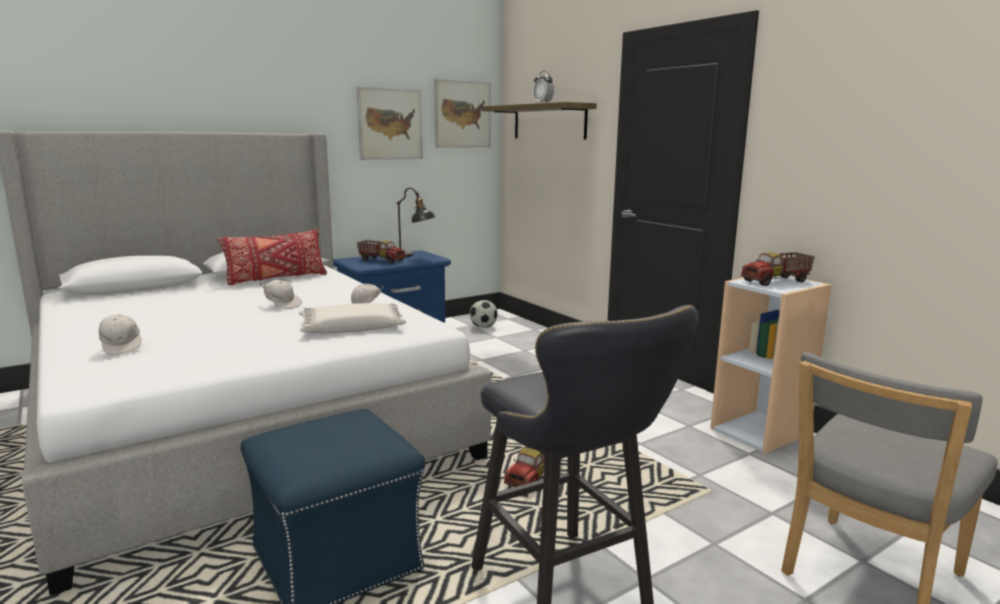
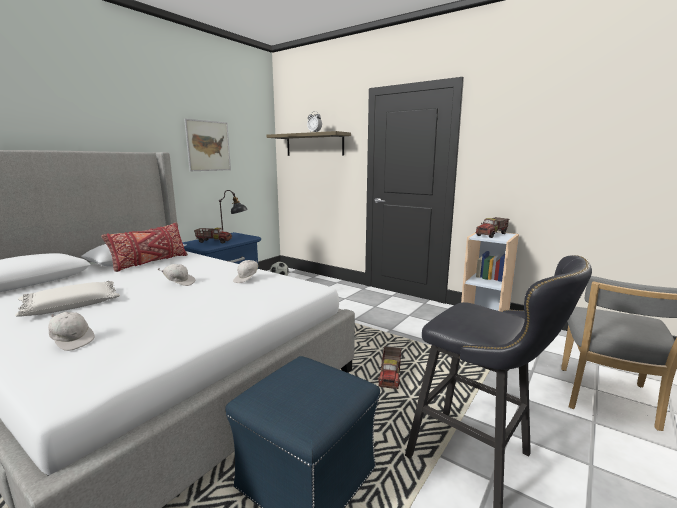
camera: 20 degrees left, 0 degrees up
white pillow [299,303,406,333] -> white pillow moved to [15,281,120,317]
picture [434,79,491,148] -> none

